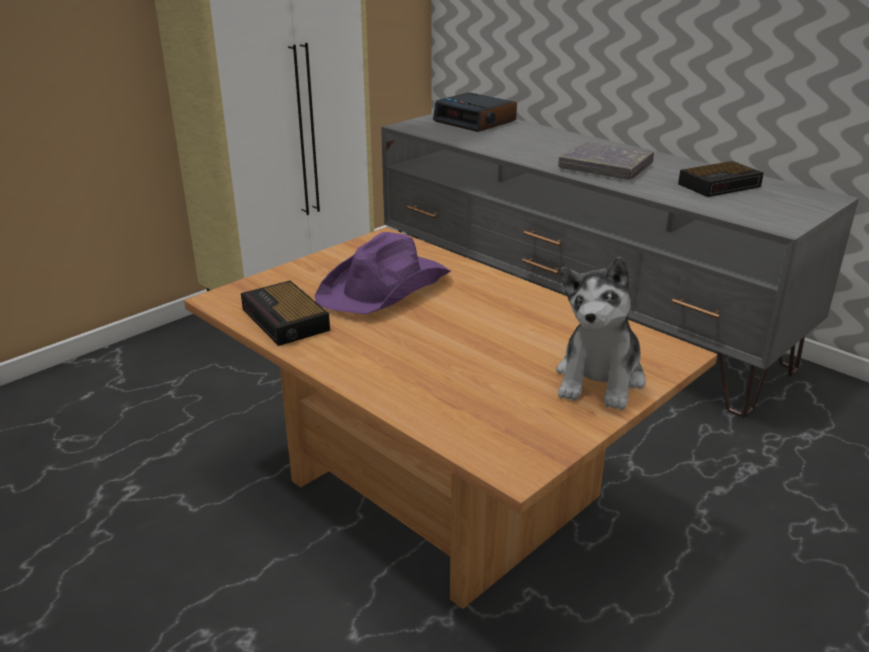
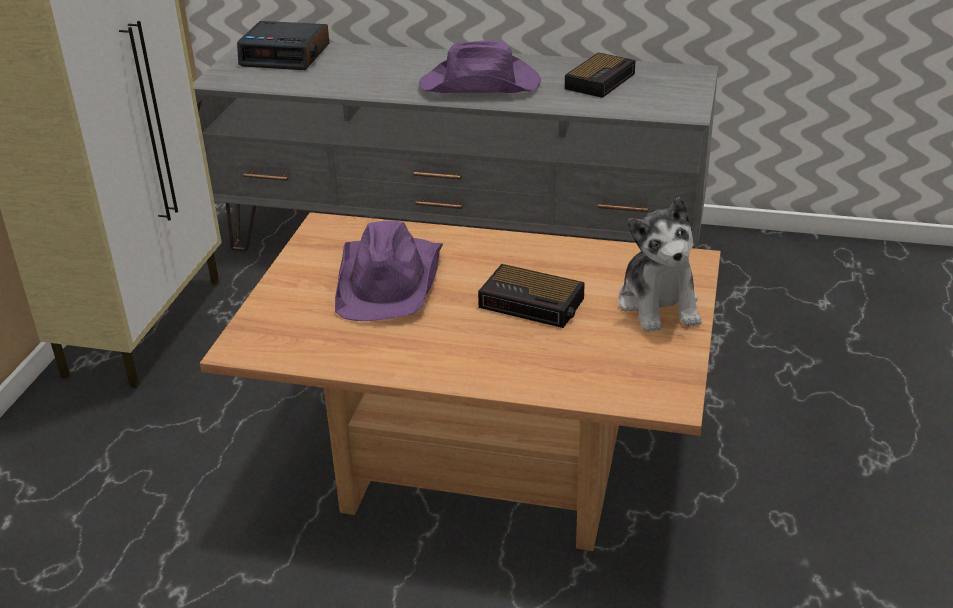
camera: 30 degrees left, 5 degrees up
alarm clock [241,281,330,346] -> alarm clock moved to [478,264,585,328]
grey book [558,141,654,180] -> purple hat [419,40,541,93]

